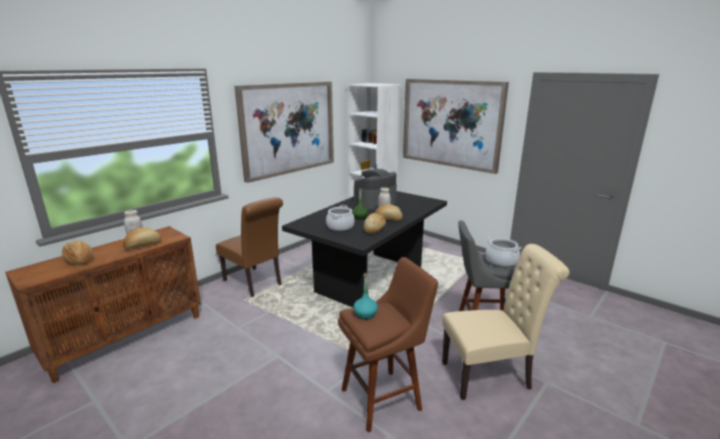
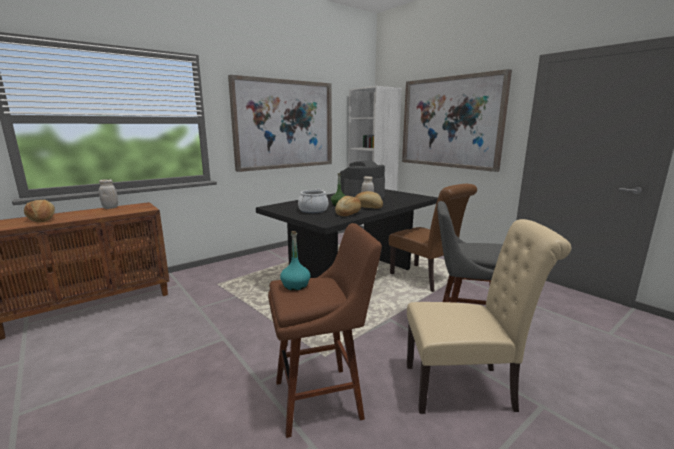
camera: 10 degrees right, 5 degrees down
bread [123,227,161,249] -> none
brown chair [216,197,283,297] -> brown chair moved to [389,184,477,292]
cooking pot [485,237,521,267] -> none

